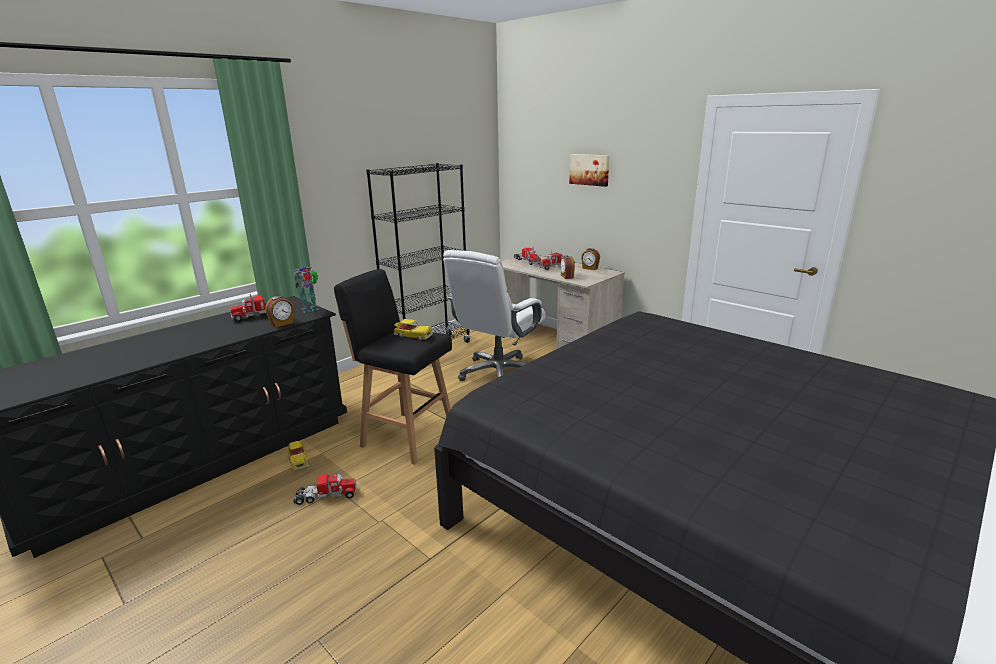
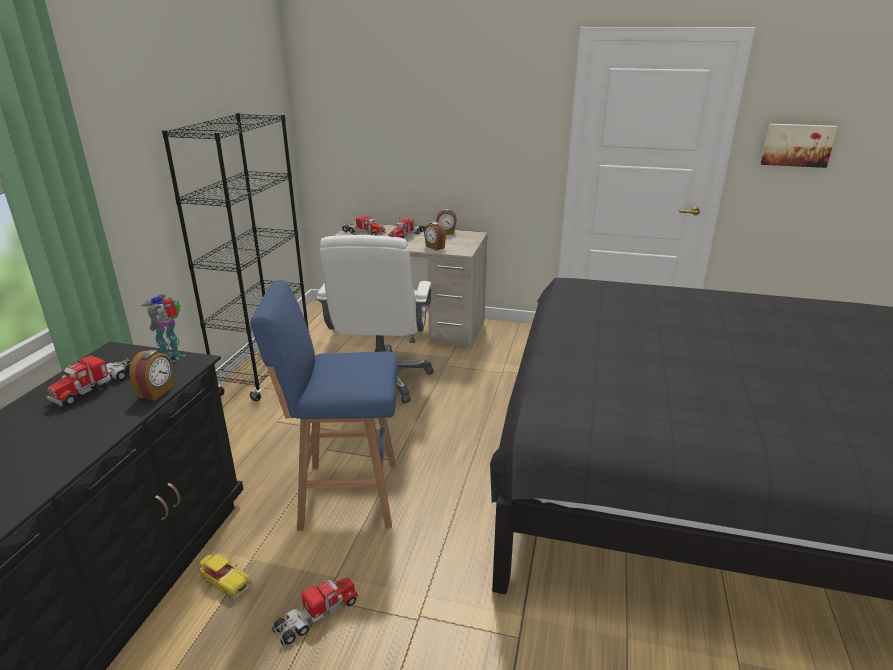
camera: 30 degrees left, 5 degrees up
black stool [334,269,452,465] -> blue stool [250,280,398,531]
toy car [394,319,433,340] -> none
picture [569,154,610,187] -> picture moved to [761,124,838,168]

